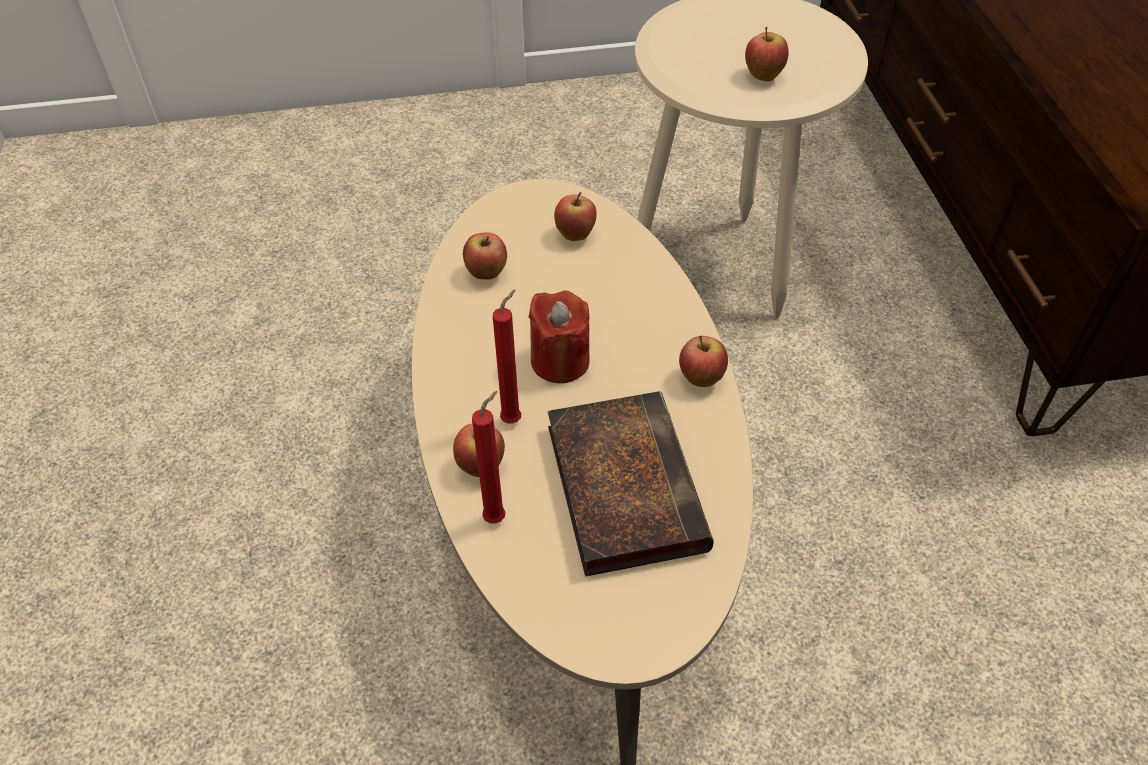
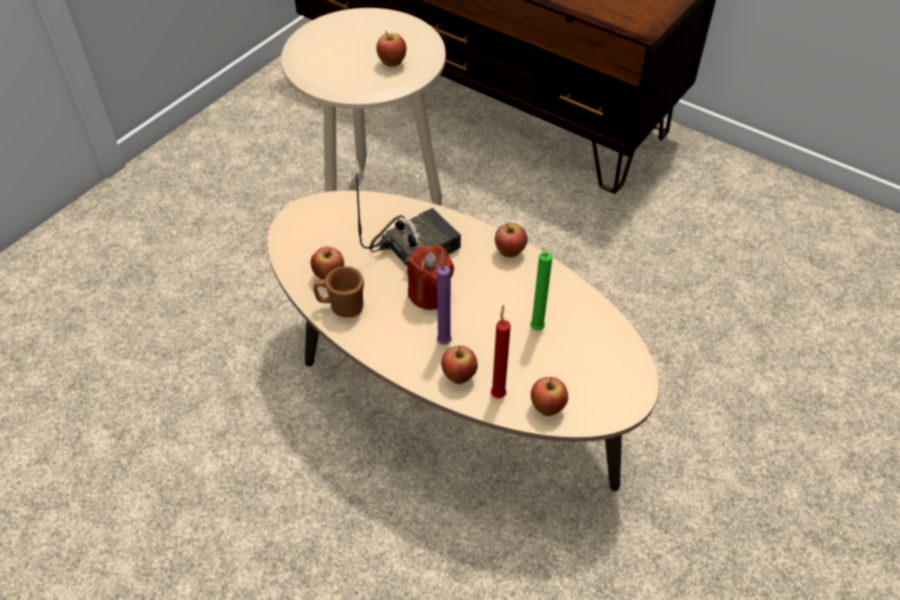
camera: 45 degrees left, 0 degrees up
red candle [493,290,521,424] -> purple candle [437,251,452,345]
book [547,391,714,577] -> green candle [530,251,553,331]
apple [554,192,597,241] -> apple moved to [531,377,568,416]
none -> brown mug [313,266,364,317]
none -> radio [356,173,461,274]

